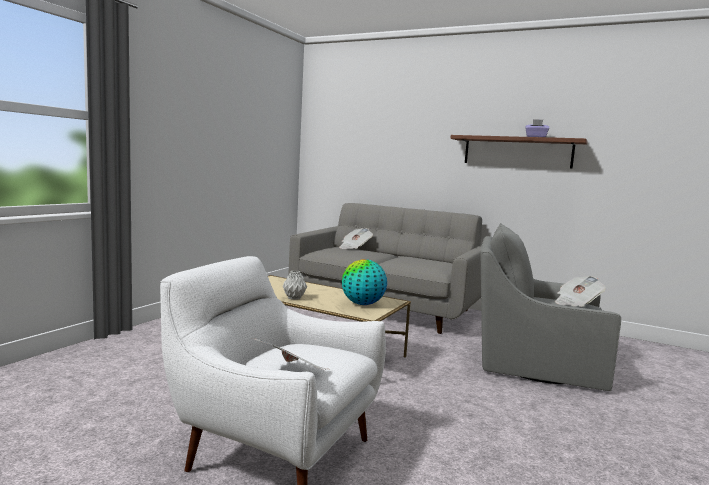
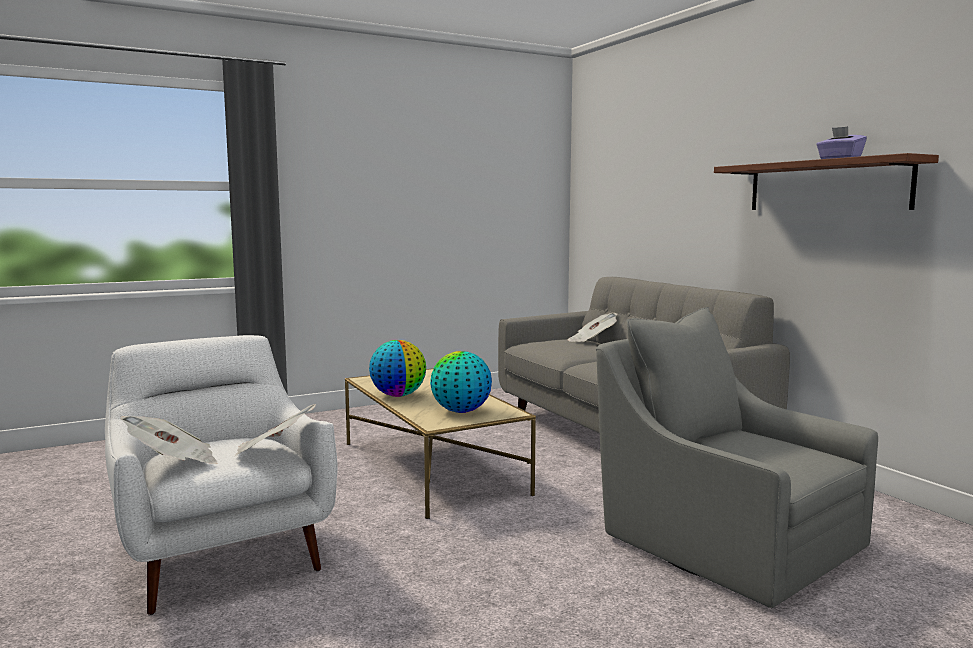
camera: 35 degrees right, 0 degrees up
grey vase [283,270,307,300] -> globe [369,340,426,397]
newspaper [555,276,606,307] -> newspaper moved to [235,404,316,456]

